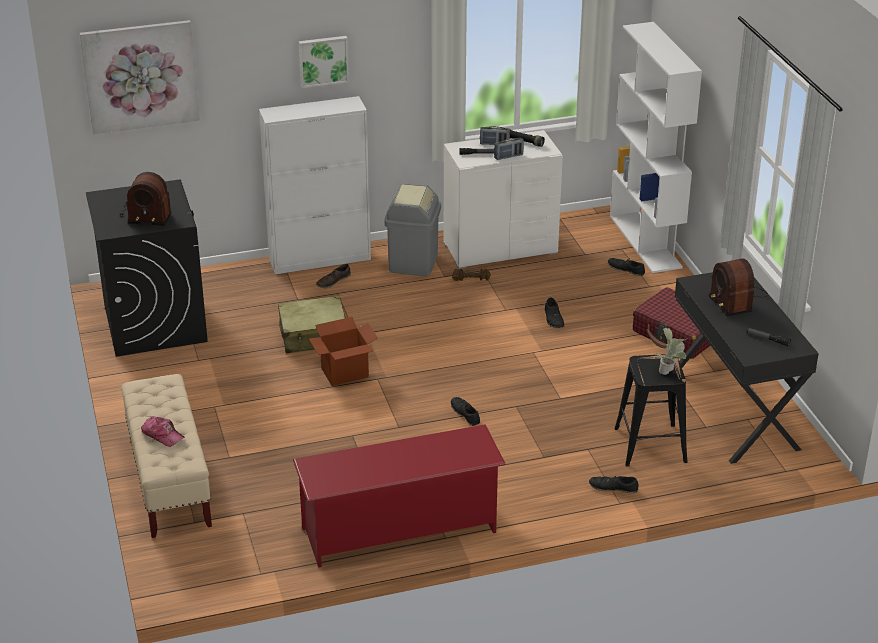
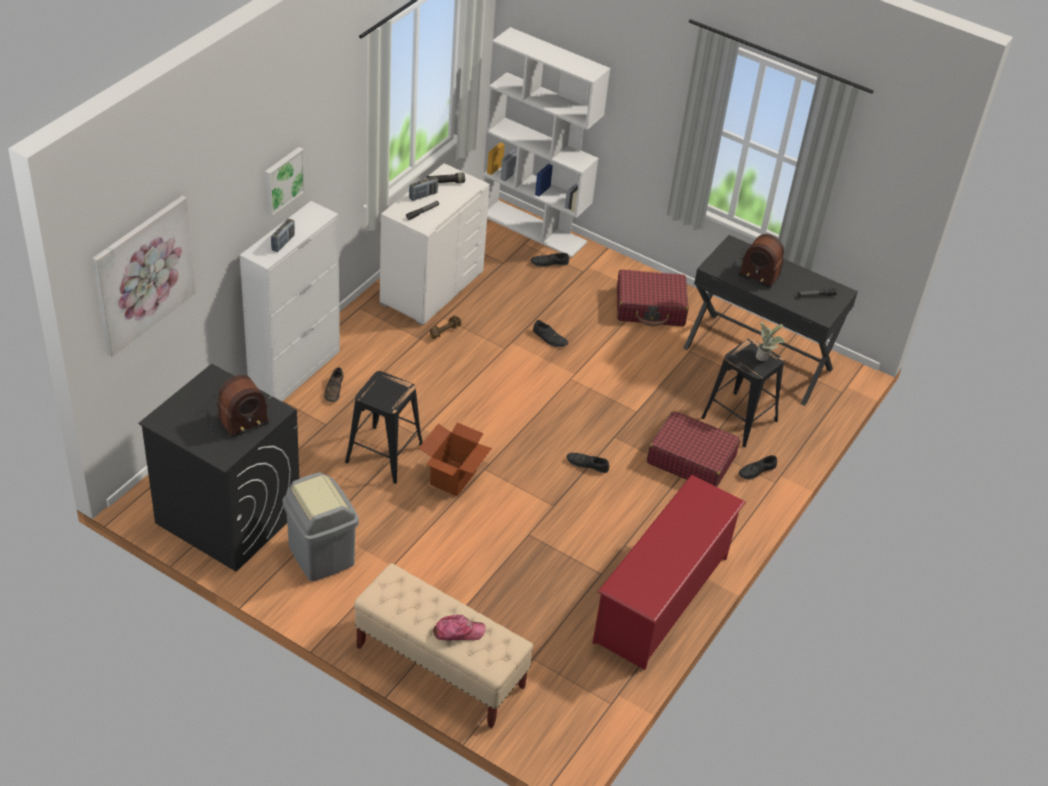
camera: 45 degrees left, 10 degrees up
beige suitcase [278,295,346,353] -> black stool [345,371,423,484]
grey trash can [384,183,441,276] -> grey trash can moved to [283,472,359,582]
radio [494,138,524,160] -> radio moved to [271,219,295,252]
none -> red suitcase [647,411,741,487]

